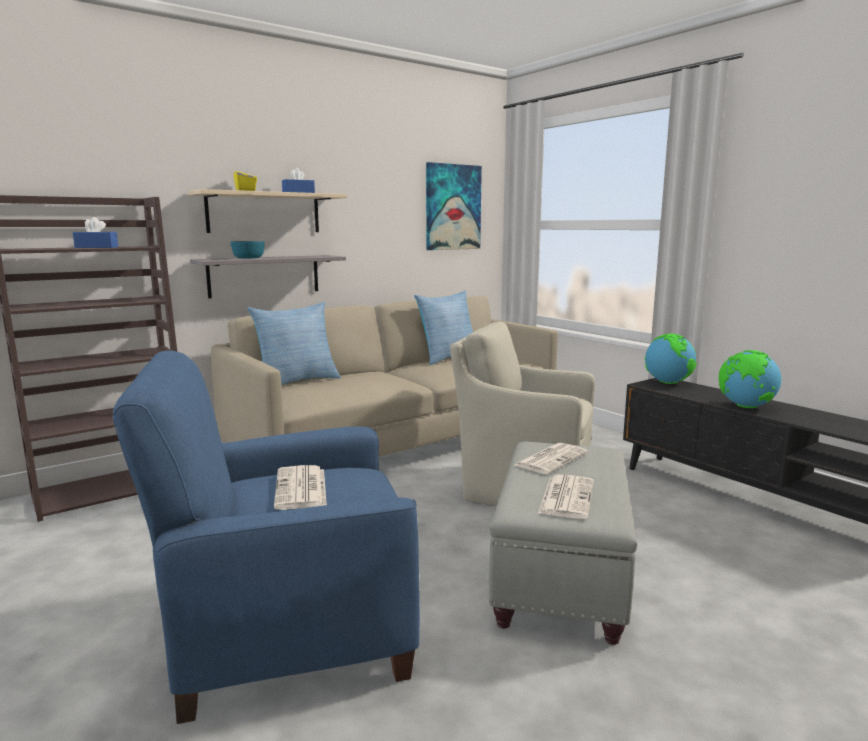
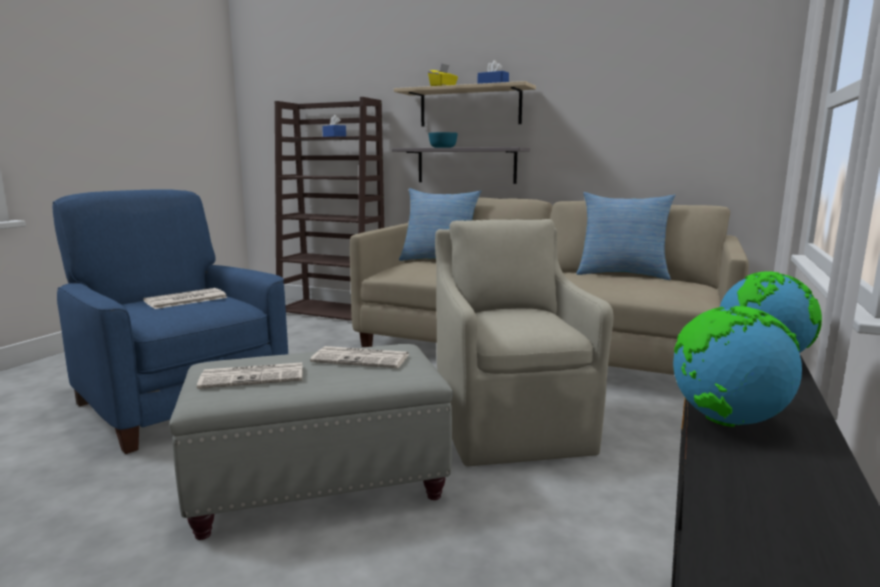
camera: 60 degrees right, 0 degrees up
picture [426,162,482,250] -> none

